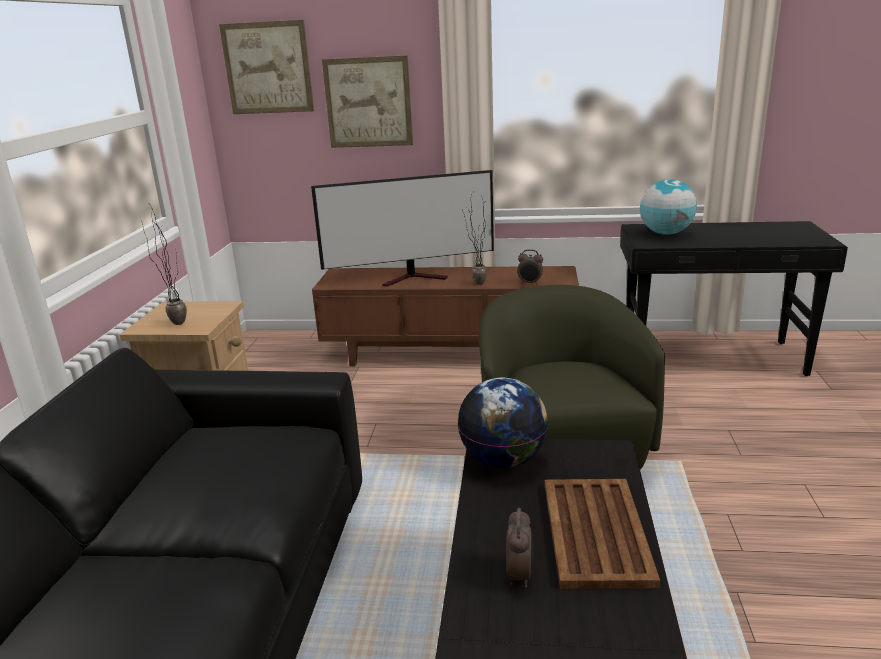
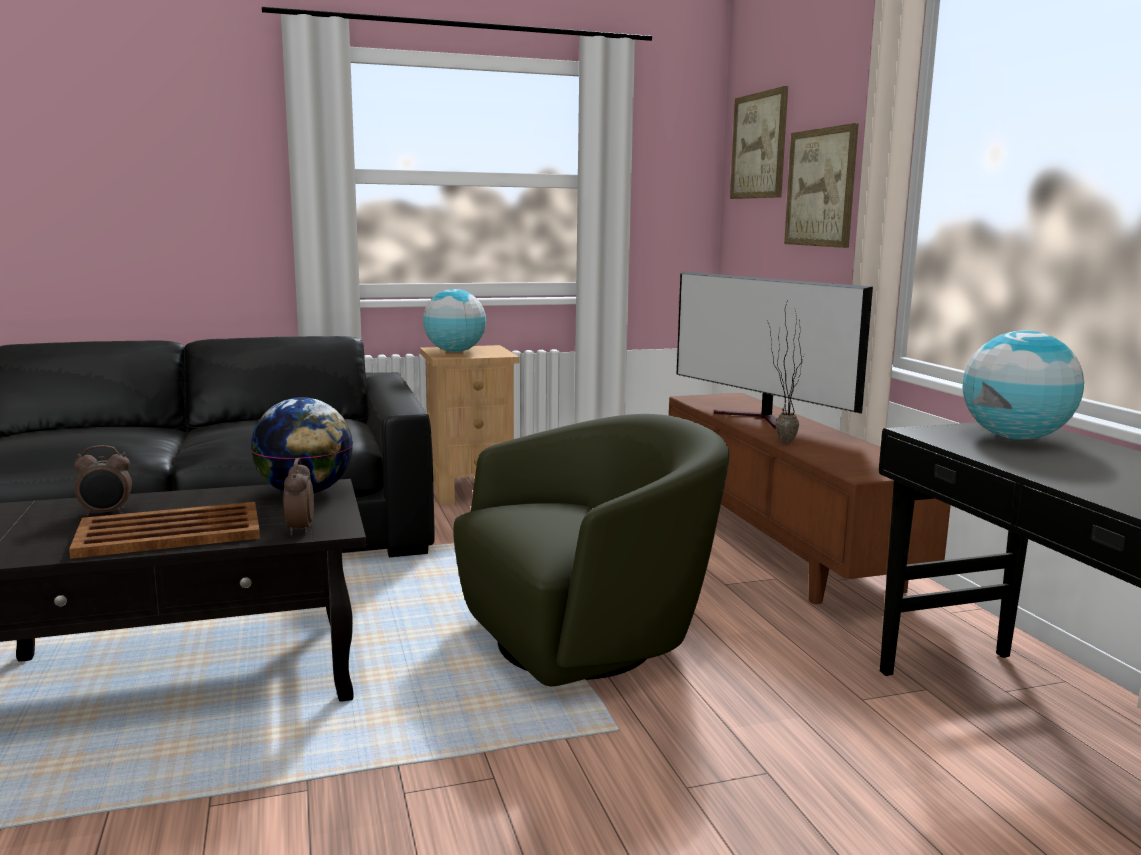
camera: 65 degrees right, 10 degrees down
potted plant [142,205,187,325] -> globe [423,289,486,352]
alarm clock [517,250,543,284] -> alarm clock moved to [283,458,314,536]

